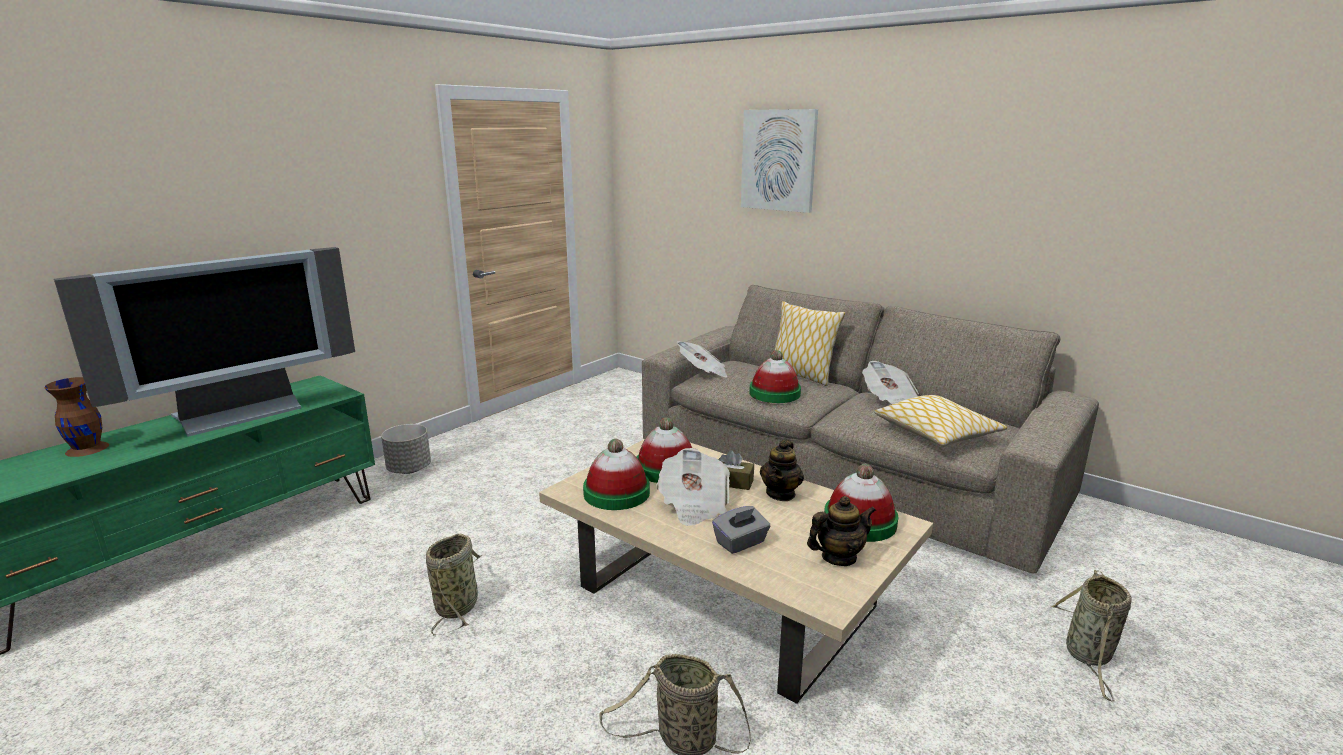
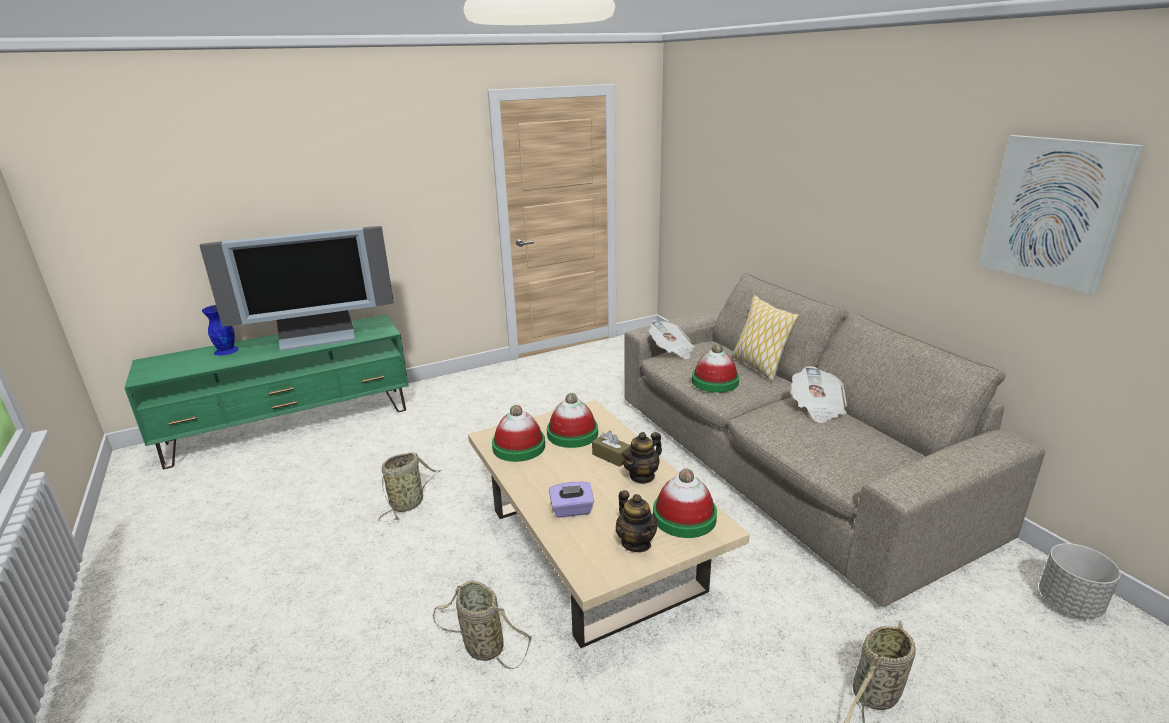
camera: 25 degrees right, 5 degrees up
brown vase [44,377,109,457] -> blue vase [202,305,239,356]
grey planter [381,424,431,474] -> grey planter moved to [1039,543,1121,618]
newspaper [657,448,730,526] -> none
grey tissue box [712,506,770,554] -> purple tissue box [549,482,594,518]
picture [741,109,818,213] -> picture moved to [979,135,1143,294]
teapot [807,496,876,566] -> teapot turned 60 degrees clockwise [616,490,657,552]
pillow [874,395,1007,446] -> none

